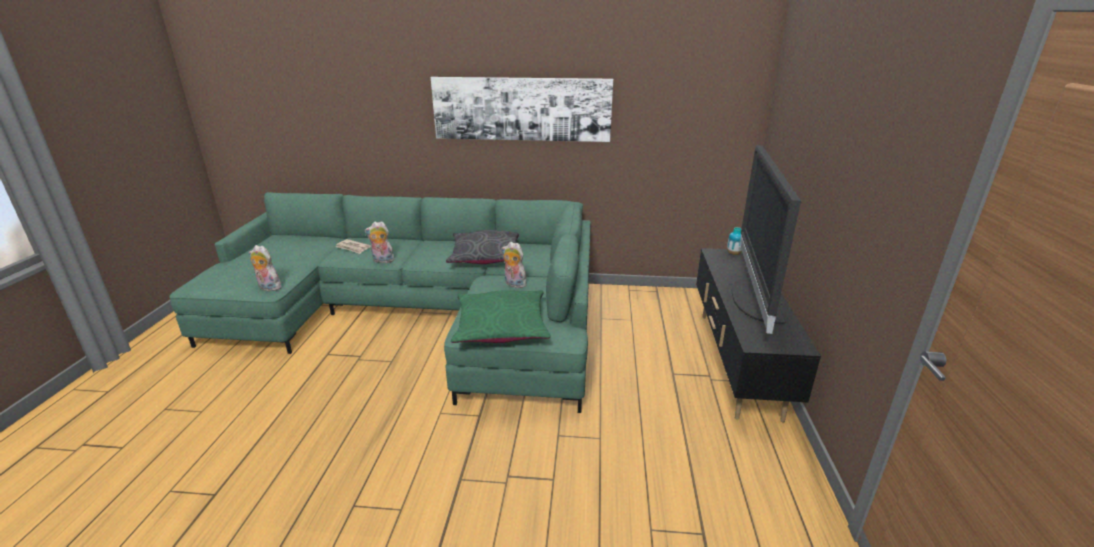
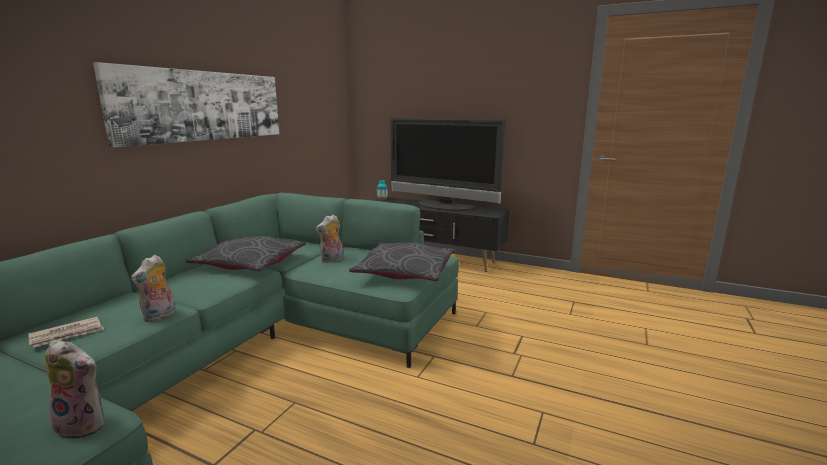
camera: 70 degrees left, 10 degrees down
plush toy [249,245,281,291] -> plush toy turned 120 degrees counterclockwise [45,340,104,440]
green pillow [451,290,550,343] -> grey pillow [349,242,456,281]

